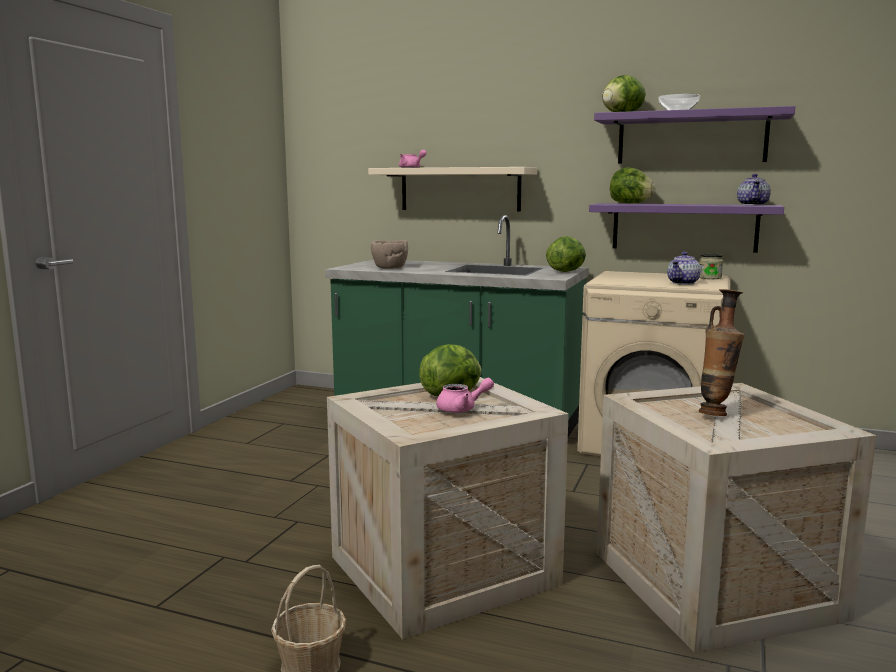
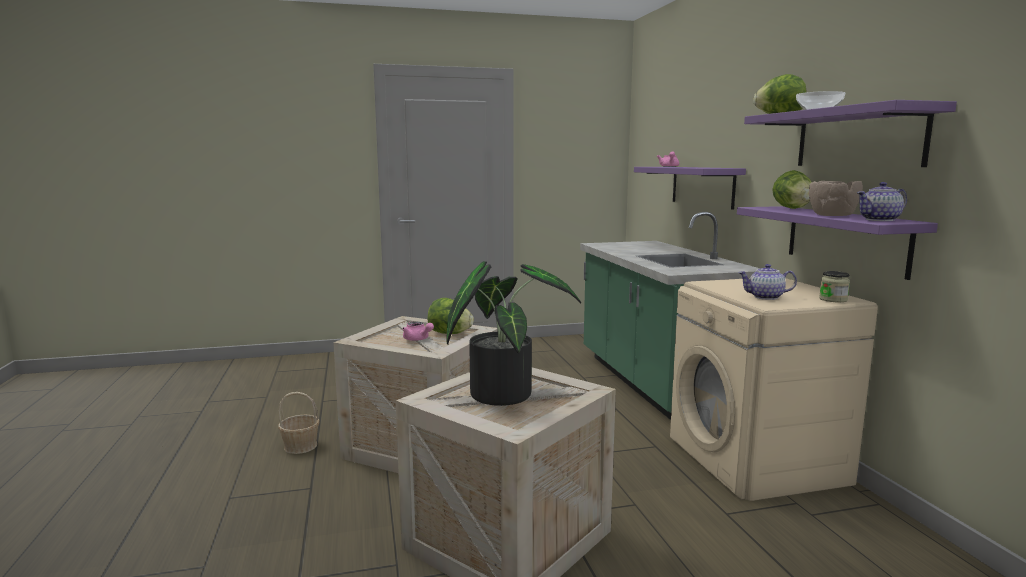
camera: 55 degrees right, 0 degrees up
beige shelf [368,167,537,212] -> purple shelf [634,167,746,210]
brown bowl [371,240,408,269] -> brown bowl moved to [809,181,863,216]
lettuce [546,236,586,272] -> none
vase [699,289,745,416] -> potted plant [446,261,581,406]

